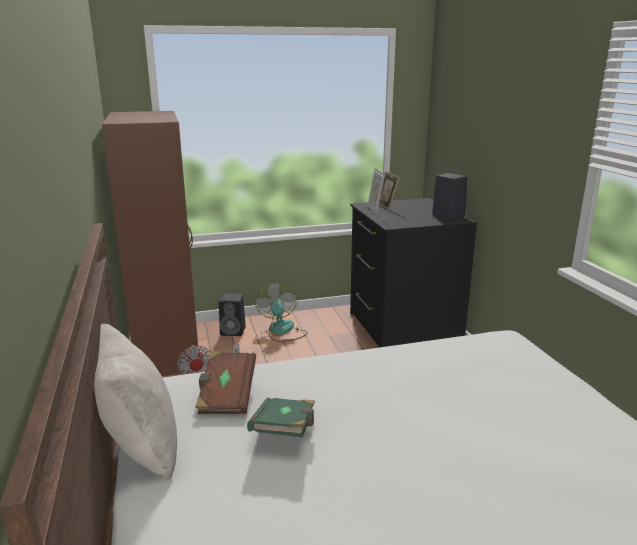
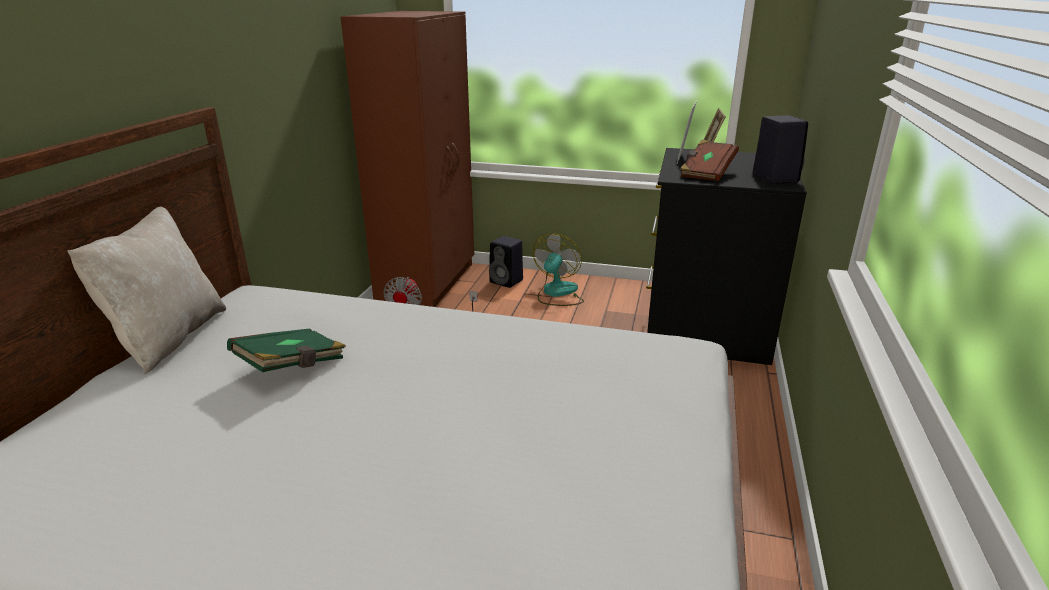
camera: 30 degrees right, 5 degrees up
brown book [195,351,256,414] -> brown book moved to [680,140,739,181]

